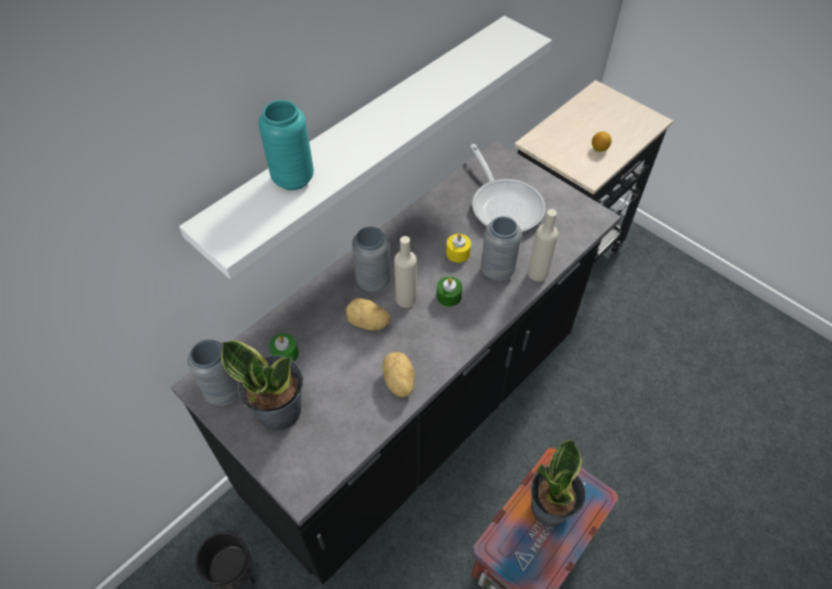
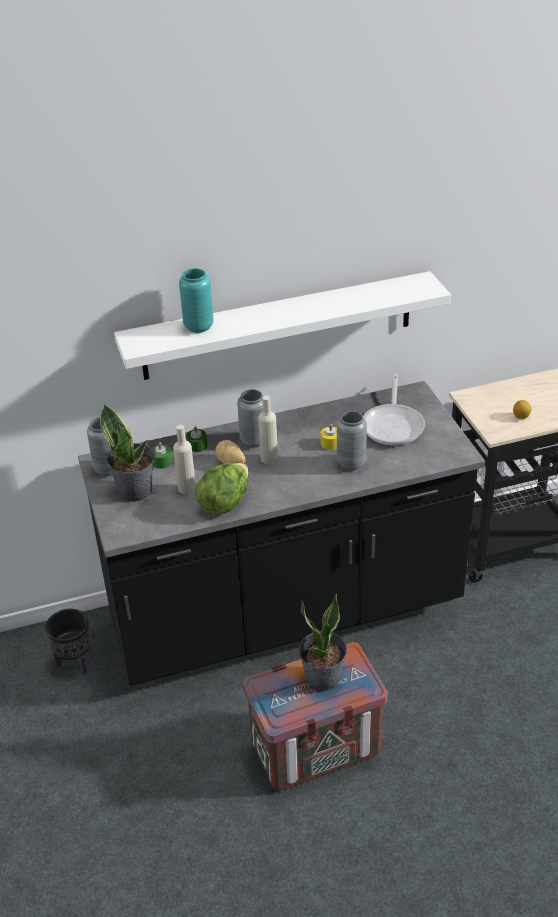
camera: 30 degrees right, 15 degrees down
potato [383,352,414,397] -> lettuce [195,463,249,515]
green candle [436,276,462,307] -> green candle moved to [186,426,207,452]
beige bottle [528,209,558,281] -> beige bottle moved to [173,425,196,494]

